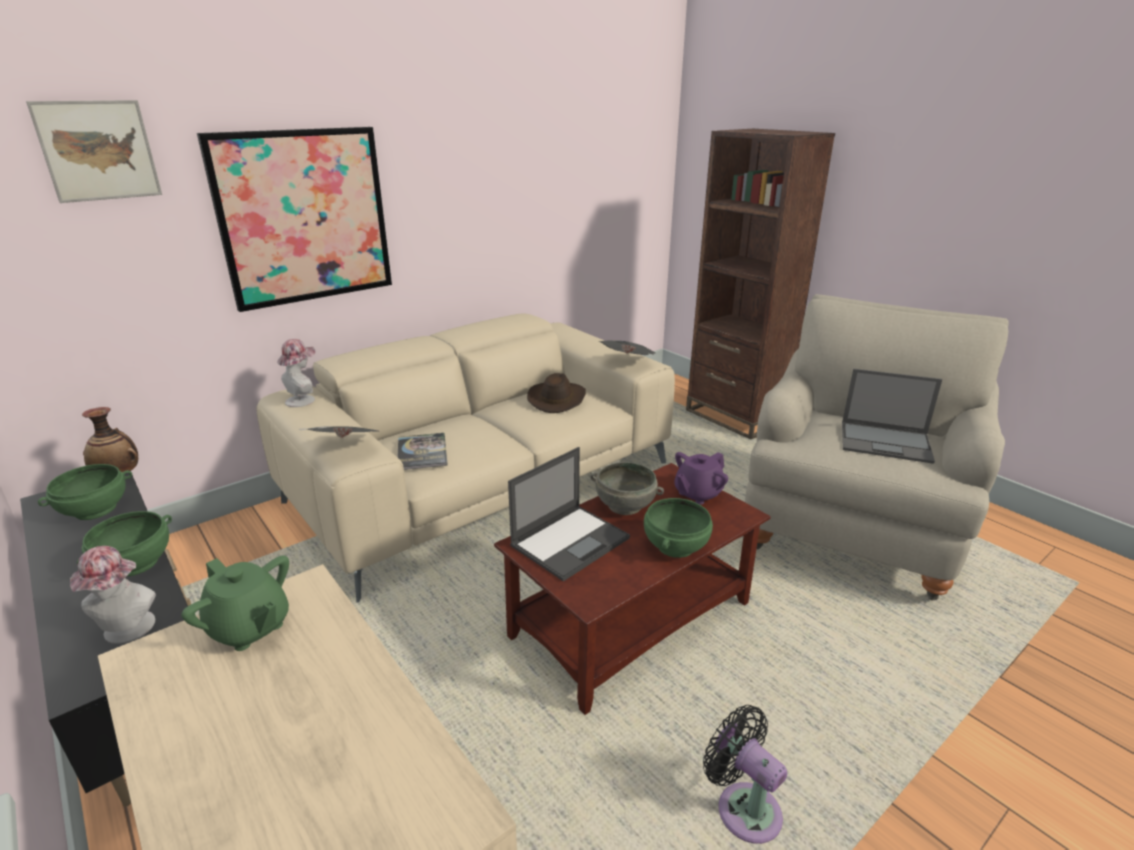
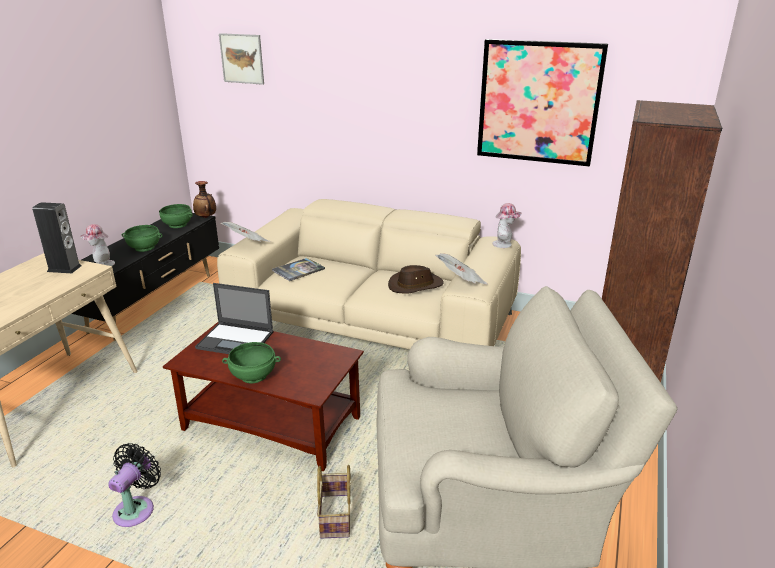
camera: 60 degrees right, 0 degrees up
green teapot [182,556,289,651] -> speaker [32,202,82,273]
picture [197,127,392,312] -> picture moved to [477,39,608,167]
hat [277,339,315,407] -> hat moved to [492,203,522,248]
grey bowl [591,462,664,515] -> none
purple teapot [674,452,728,504] -> none
laptop [842,368,942,464] -> none
none -> basket [317,465,351,538]

